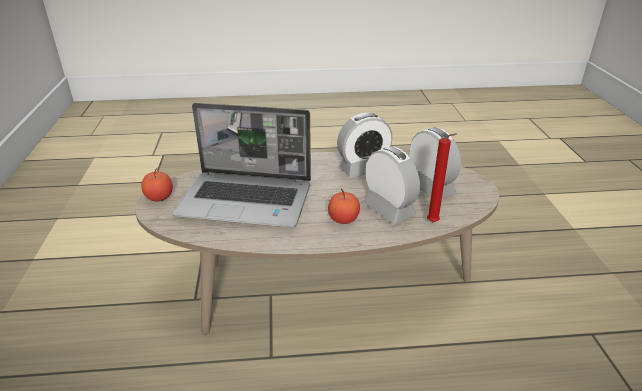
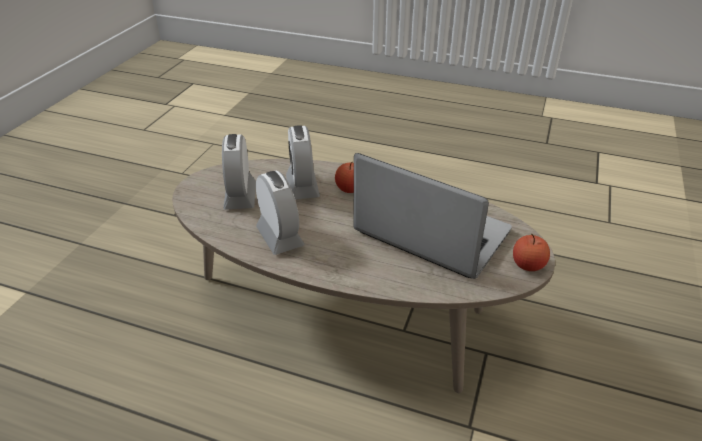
camera: 155 degrees left, 5 degrees up
alarm clock [337,113,392,178] -> alarm clock turned 60 degrees clockwise [256,171,305,255]
red candle [427,133,457,222] -> none

